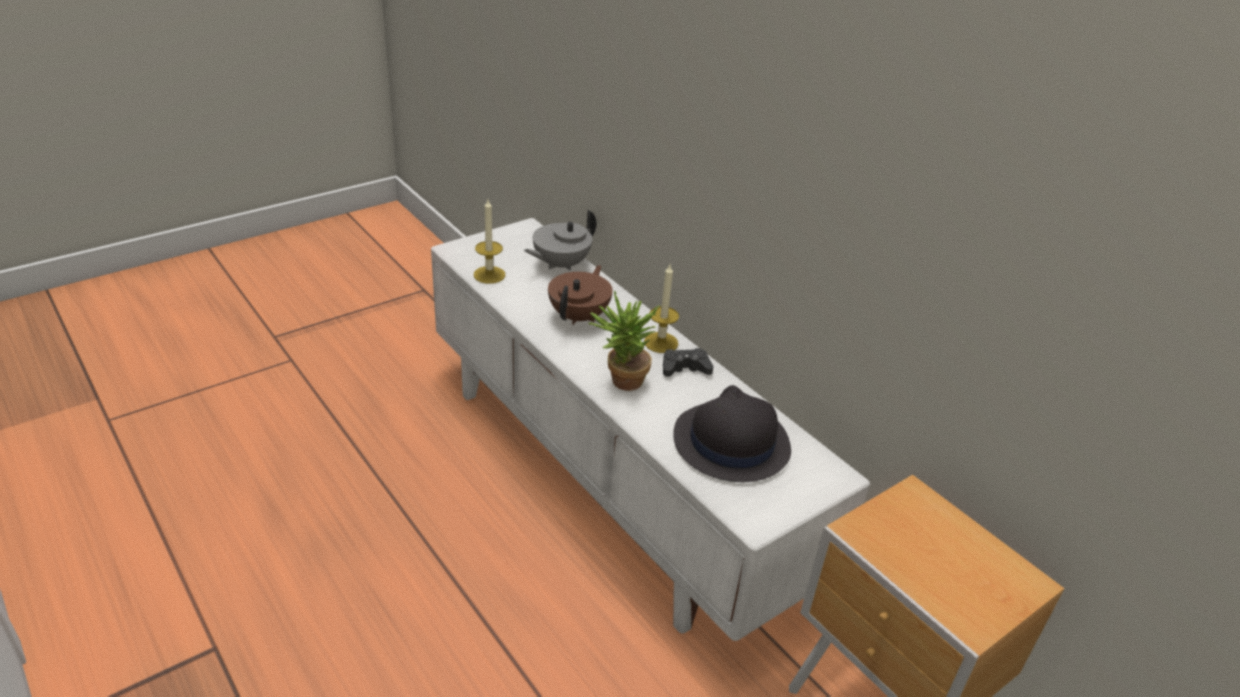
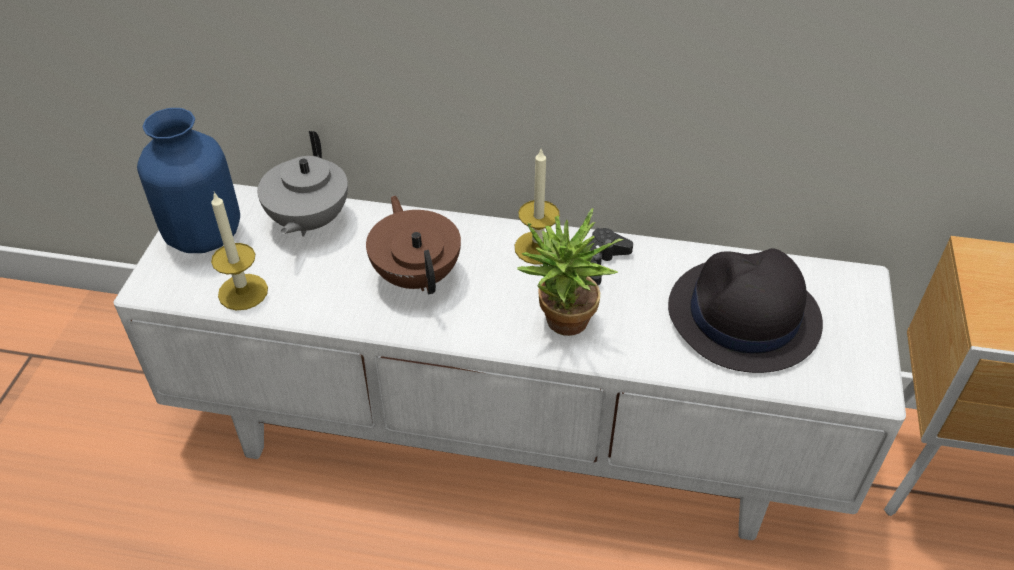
camera: 40 degrees left, 10 degrees up
none -> blue vase [137,108,240,253]

